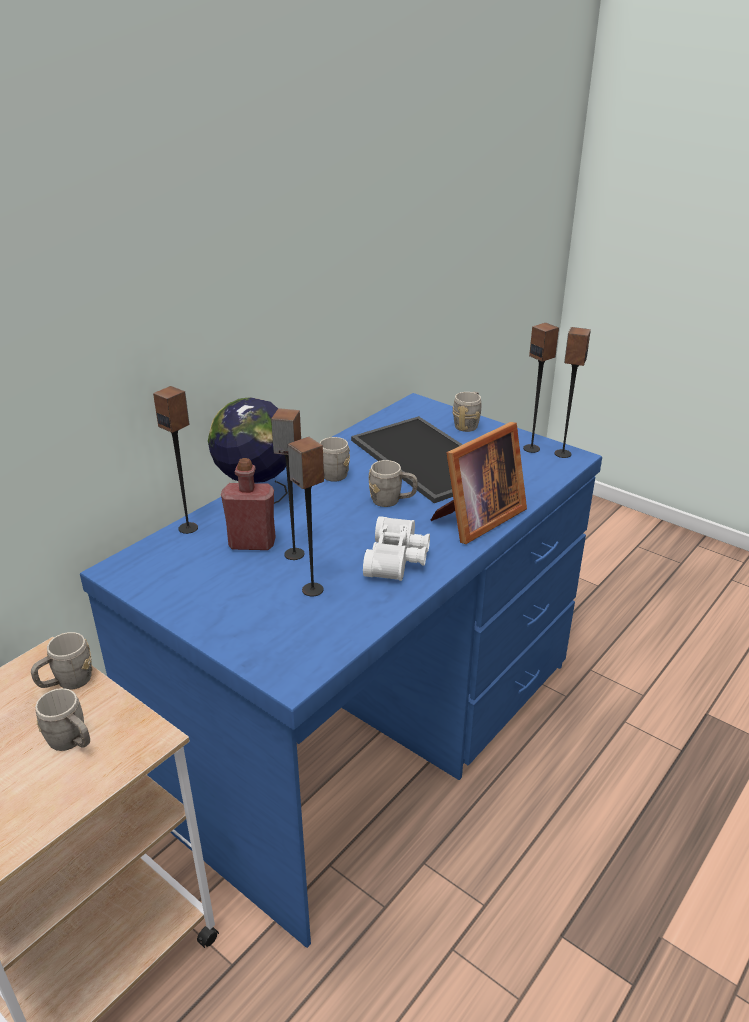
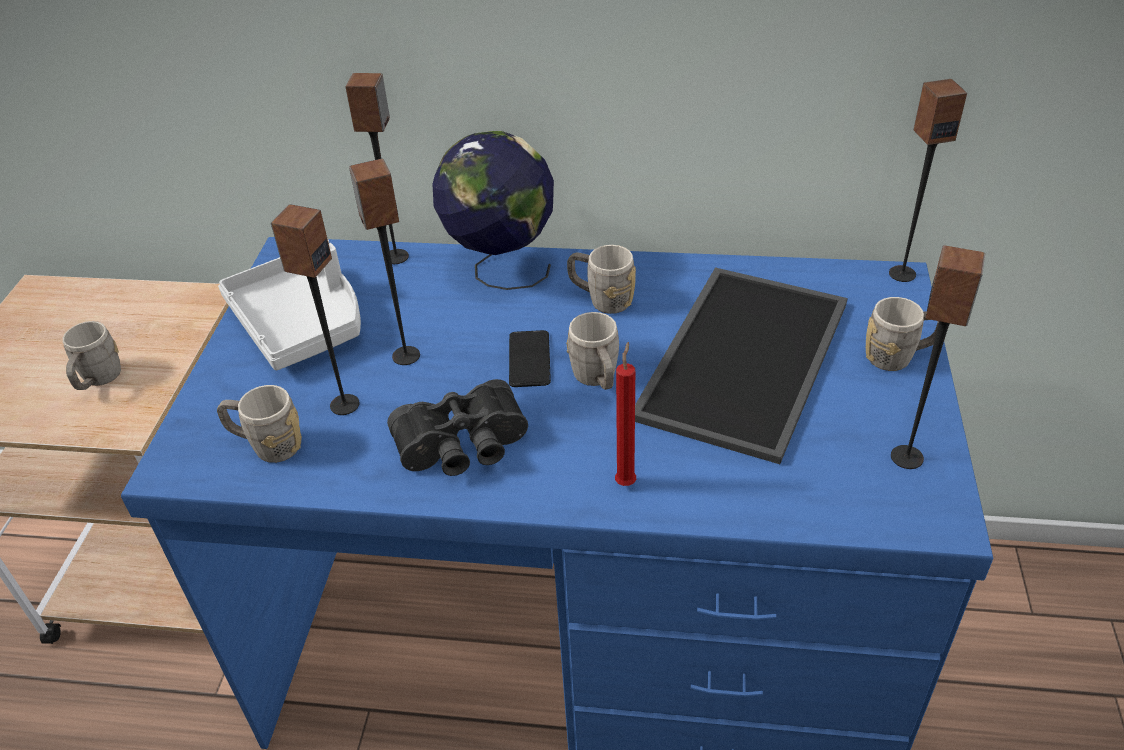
camera: 60 degrees right, 10 degrees up
grey mug [31,632,92,689] -> grey mug moved to [217,385,302,463]
red bottle [221,458,276,550] -> none
white binoculars [363,516,430,581] -> black binoculars [387,379,528,476]
picture frame [431,422,527,544] -> red candle [615,342,636,486]
speaker [555,327,591,458] -> speaker moved to [889,79,967,282]
none -> grey tray [218,240,361,370]
none -> phone [509,330,551,387]

